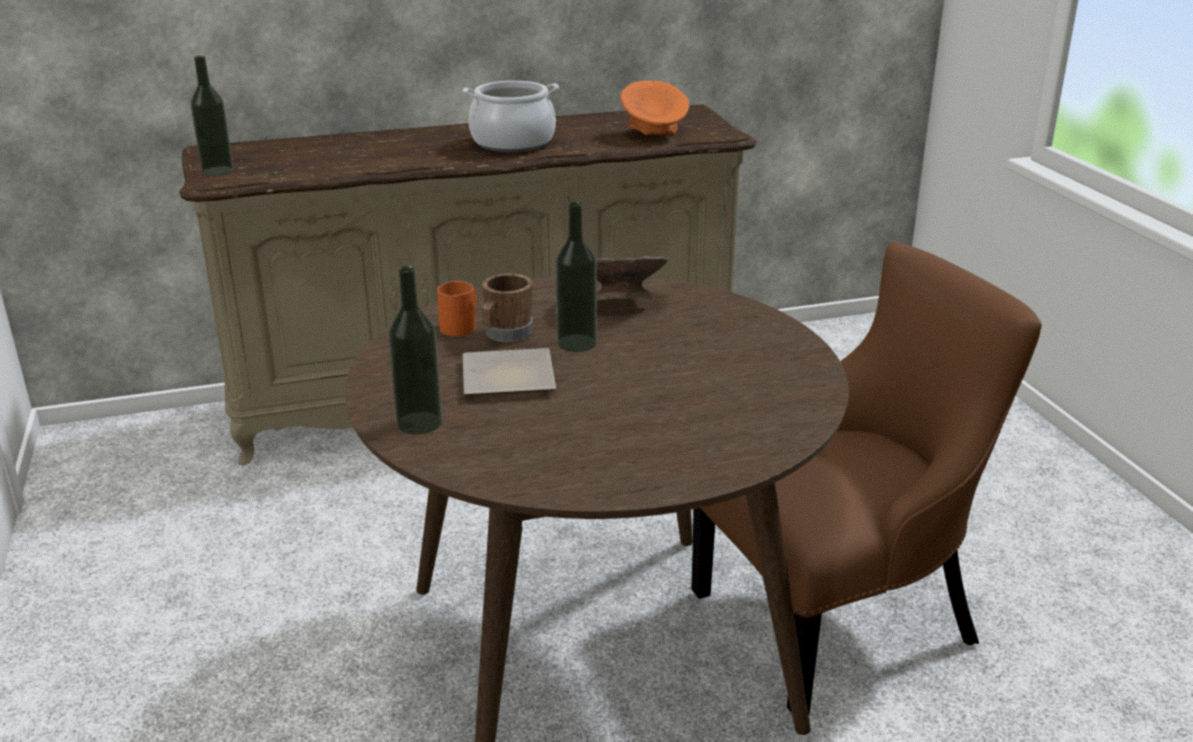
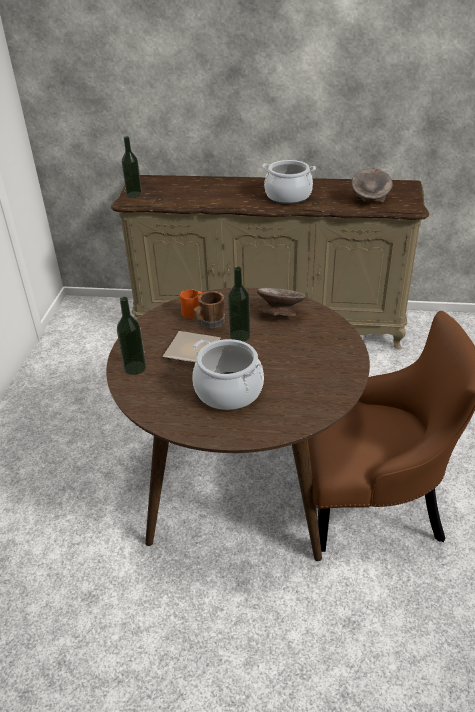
camera: 25 degrees right, 10 degrees up
orange bowl [621,80,689,135] -> grey bowl [351,168,393,203]
none -> cooking pot [193,339,264,410]

